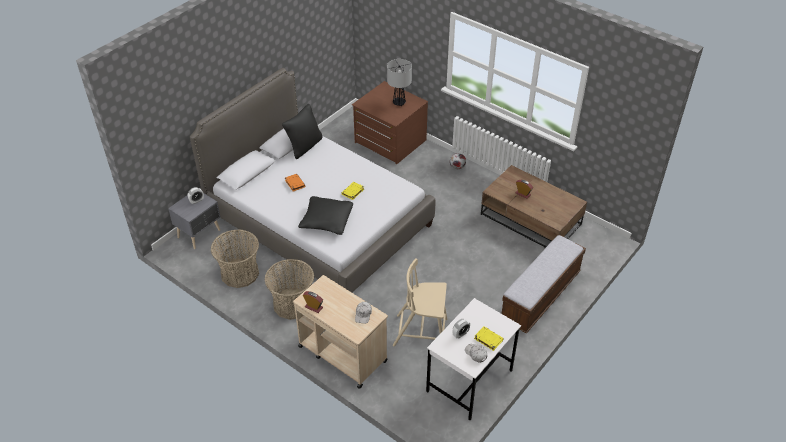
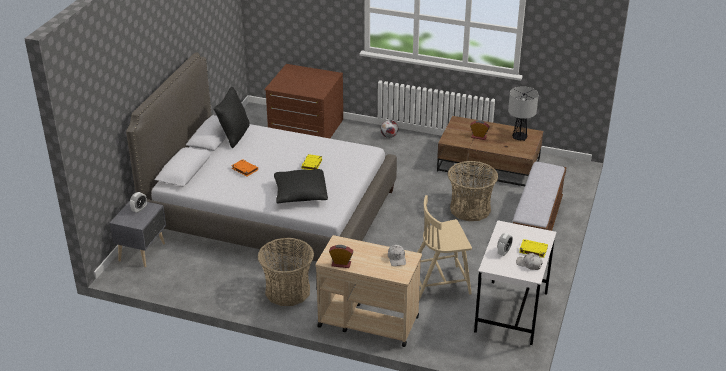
camera: 20 degrees left, 10 degrees down
basket [211,229,259,288] -> basket moved to [448,161,498,221]
table lamp [387,59,412,106] -> table lamp moved to [508,86,539,141]

